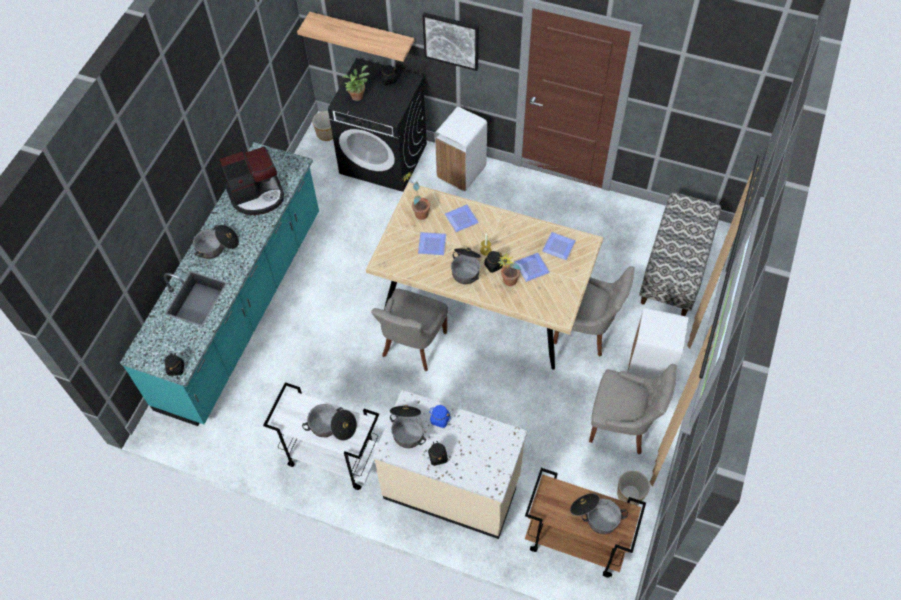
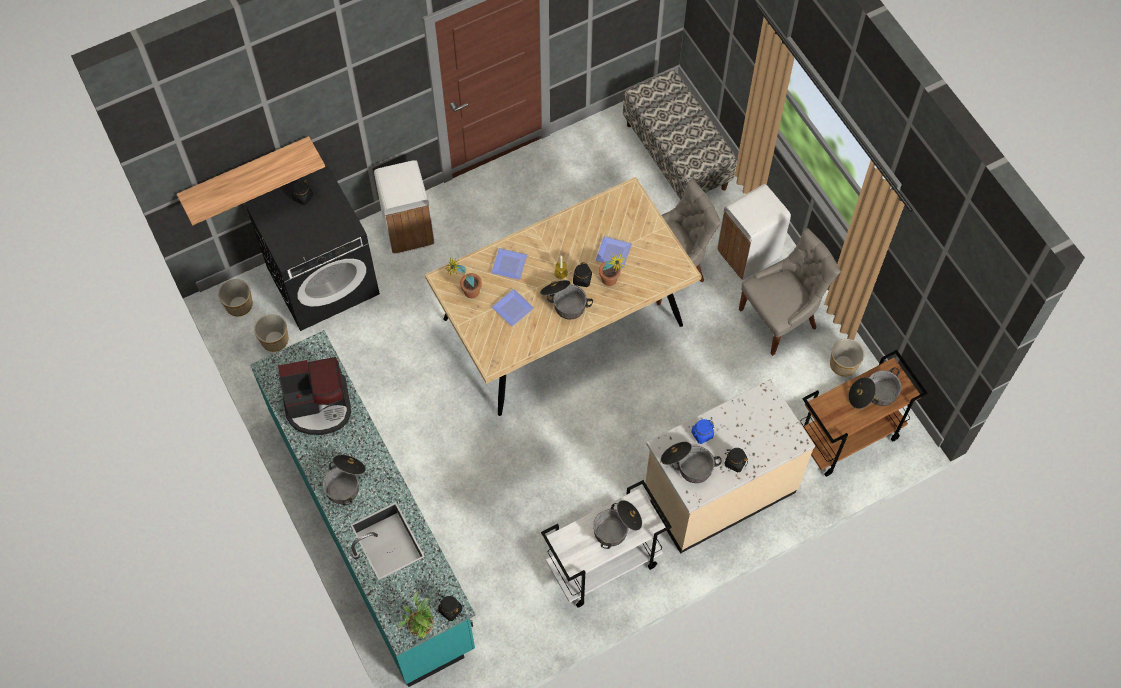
camera: 50 degrees left, 5 degrees up
coffee machine [220,146,284,215] -> coffee machine turned 60 degrees clockwise [278,357,351,435]
potted plant [342,65,370,101] -> potted plant moved to [398,591,434,639]
grey chair [371,289,448,371] -> none
picture [422,12,479,71] -> none
plate [542,232,576,260] -> none
none -> planter [254,314,288,352]

